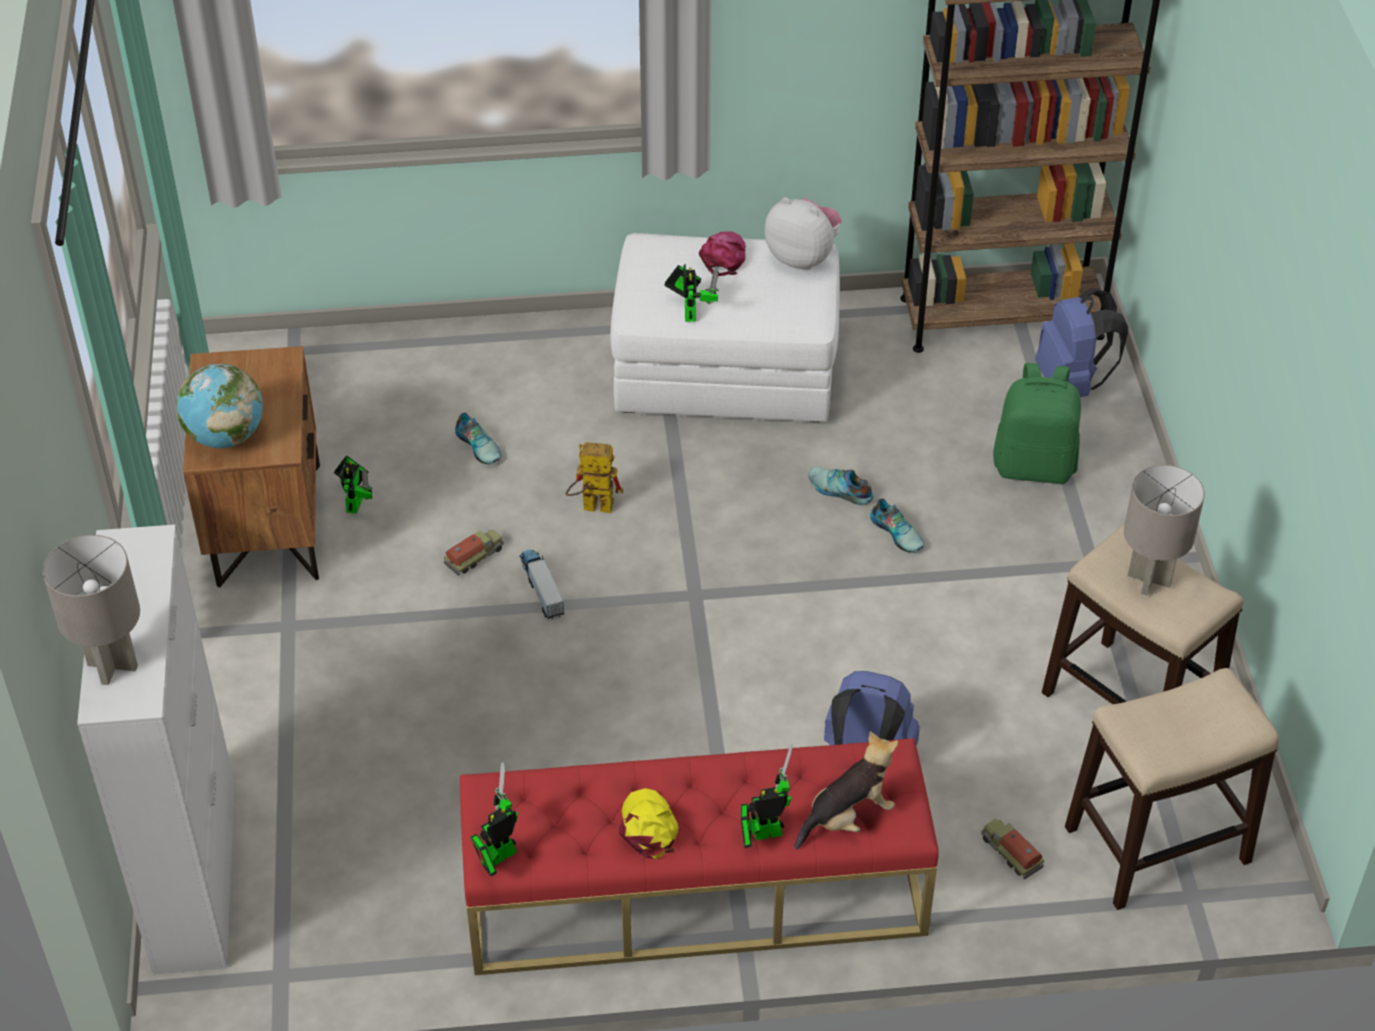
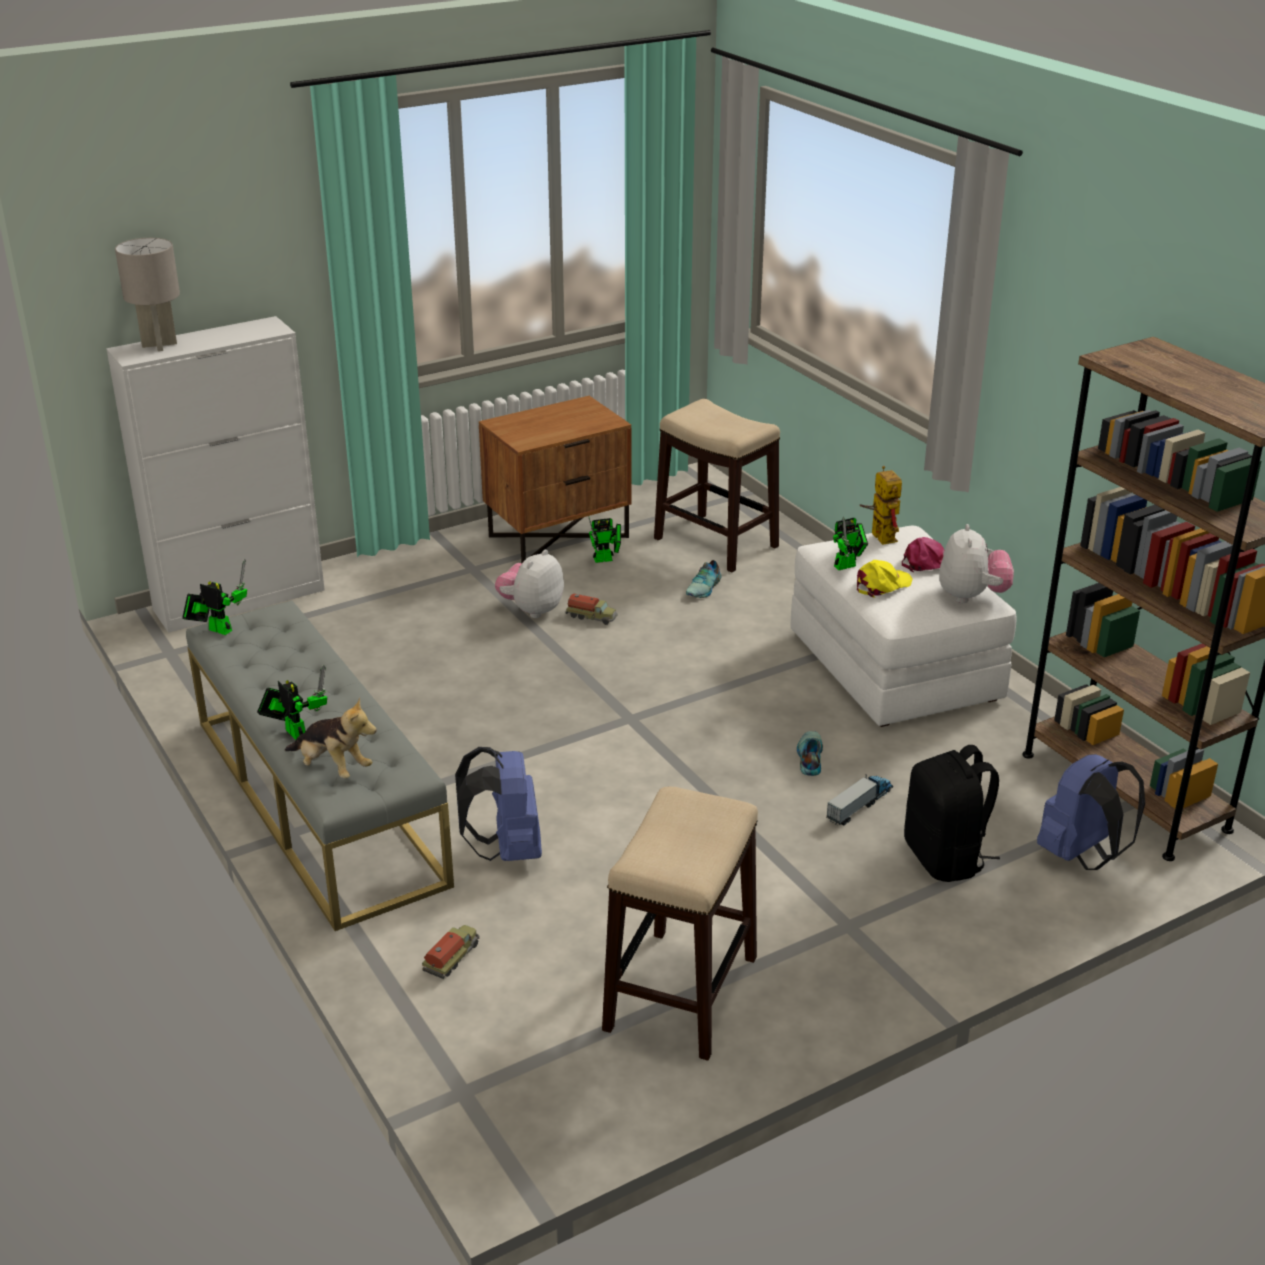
camera: 65 degrees right, 15 degrees down
globe [177,364,263,448] -> none
red bench [460,738,939,975] -> grey bench [186,600,454,931]
toy truck [520,549,564,620] -> toy truck moved to [827,774,893,825]
toy robot [565,442,623,513] -> toy robot moved to [860,466,902,545]
yellow cap [619,788,679,859] -> yellow cap moved to [857,560,913,598]
shoe [870,498,924,552] -> none
green backpack [993,363,1081,484] -> black backpack [904,745,1000,882]
stool [1065,668,1279,910] -> stool moved to [654,399,780,573]
grey table lamp [1124,465,1205,596] -> none
none -> plush toy [495,550,564,618]

